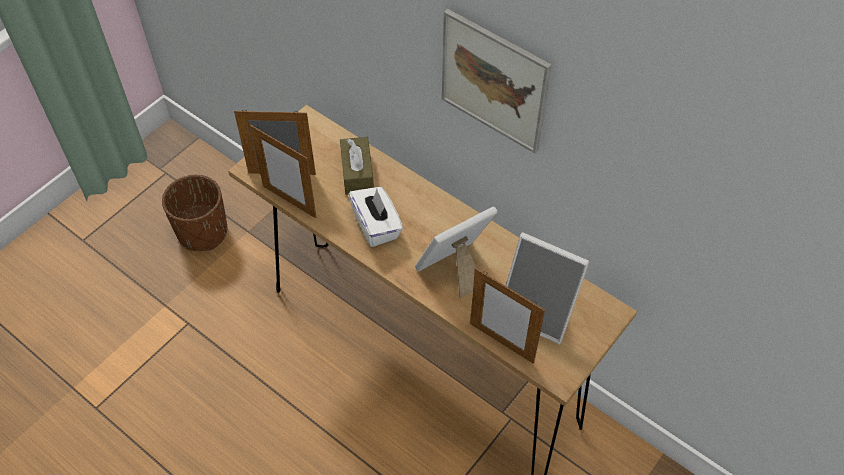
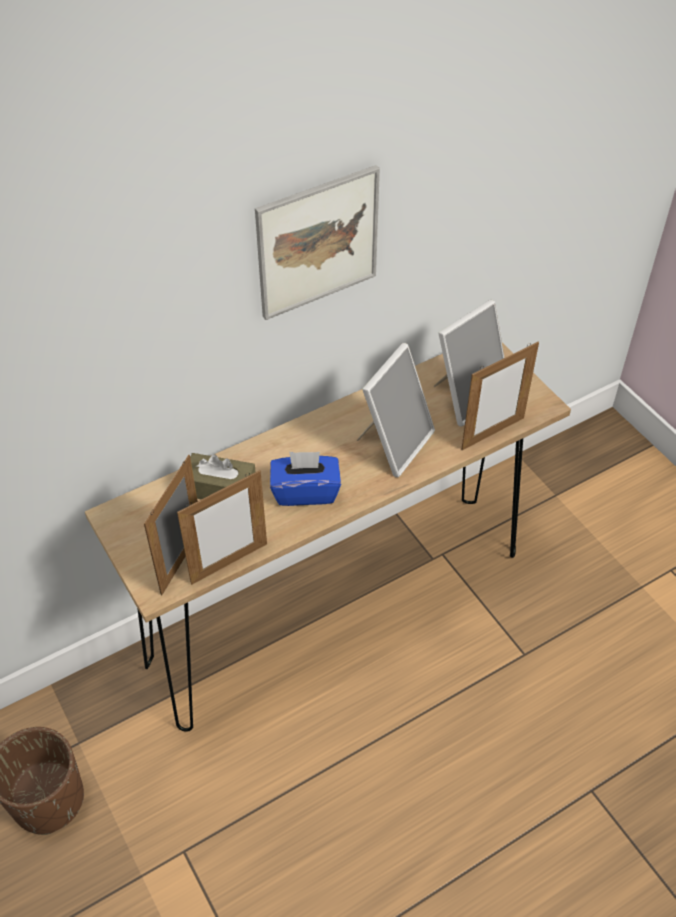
camera: 70 degrees left, 5 degrees down
white tissue box [348,187,403,247] -> blue tissue box [270,452,341,506]
picture frame [415,207,497,299] -> picture frame turned 135 degrees counterclockwise [357,343,435,477]

